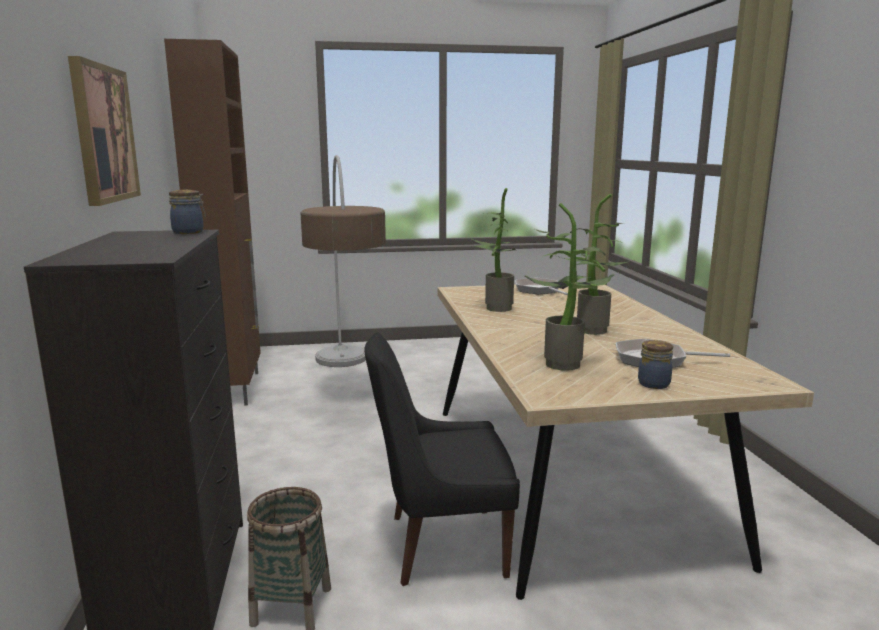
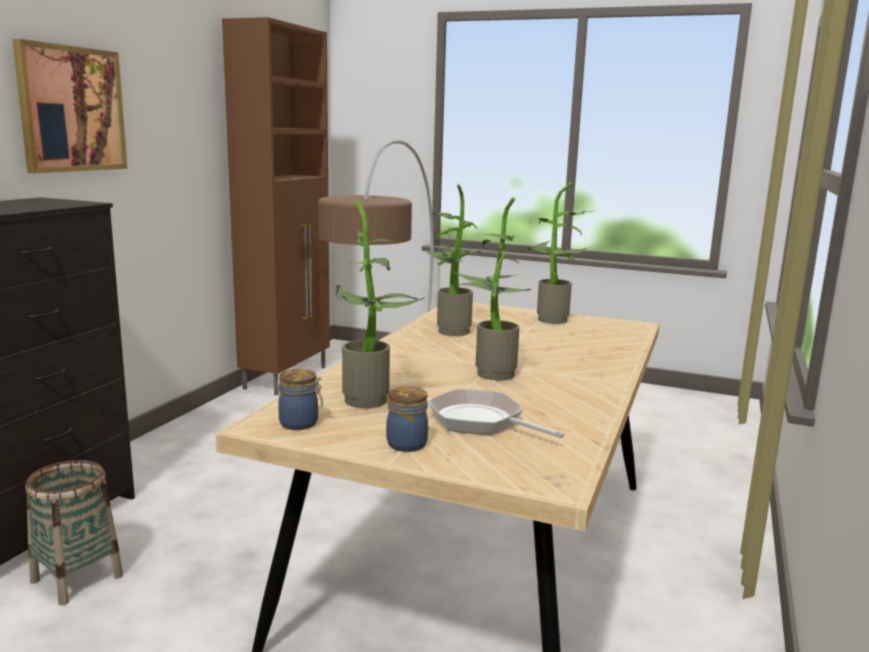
camera: 30 degrees right, 0 degrees up
jar [169,190,206,234] -> jar moved to [278,369,323,430]
black chair [364,332,520,586] -> none
frying pan [515,278,568,295] -> potted plant [528,182,599,324]

